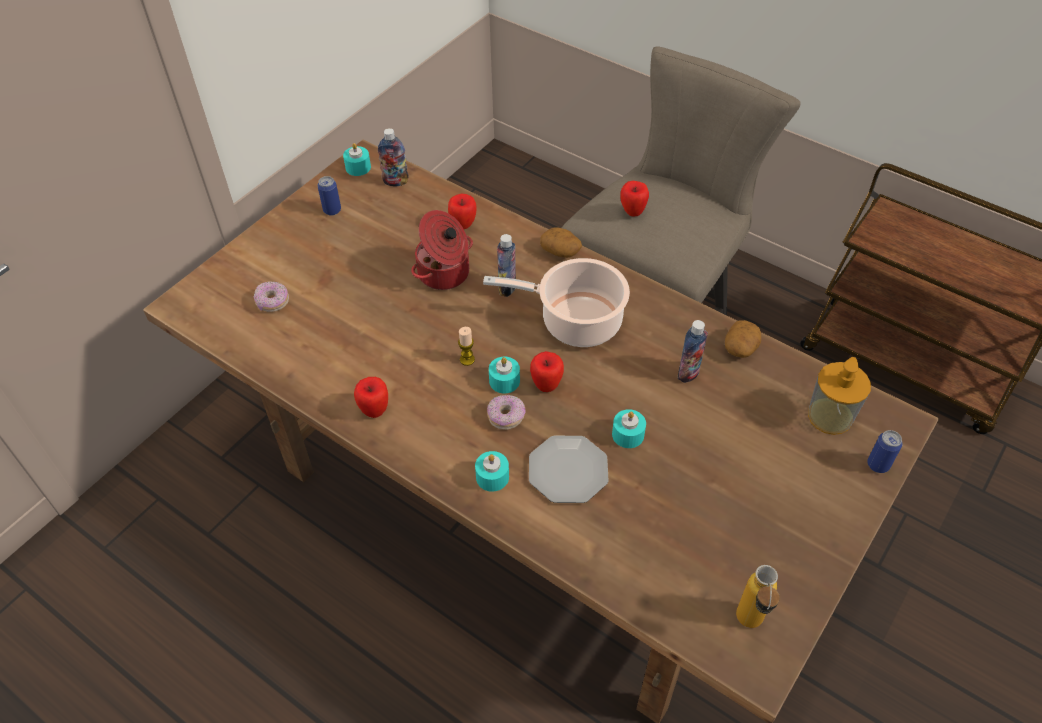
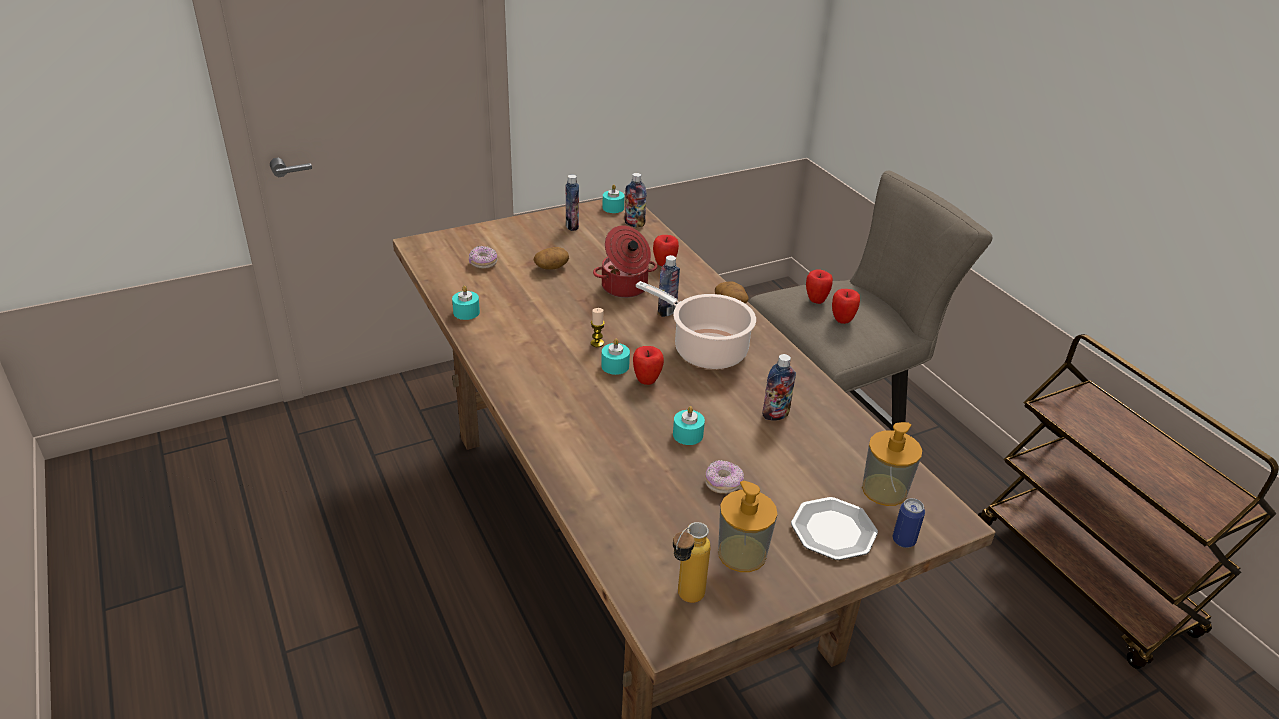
camera: 25 degrees right, 15 degrees down
can [318,176,341,216] -> bottle [566,174,579,231]
apple [354,377,388,418] -> apple moved to [832,289,860,324]
turquoise candle [475,451,509,492] -> turquoise candle moved to [452,286,480,320]
donut [487,395,525,430] -> donut moved to [705,460,744,494]
plate [529,436,609,503] -> plate moved to [791,497,878,560]
potato [725,320,761,358] -> potato moved to [533,247,569,270]
none -> soap dispenser [718,481,777,572]

